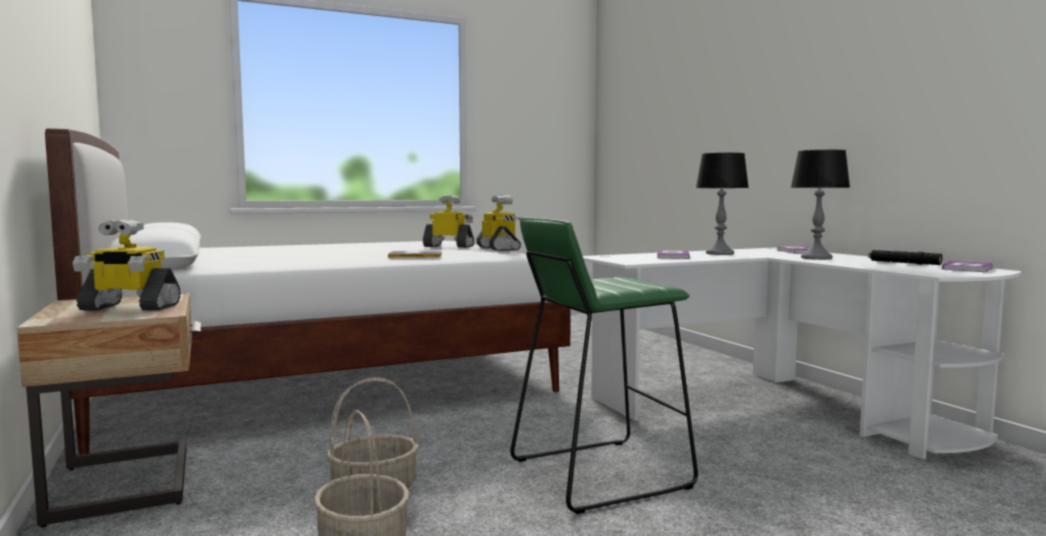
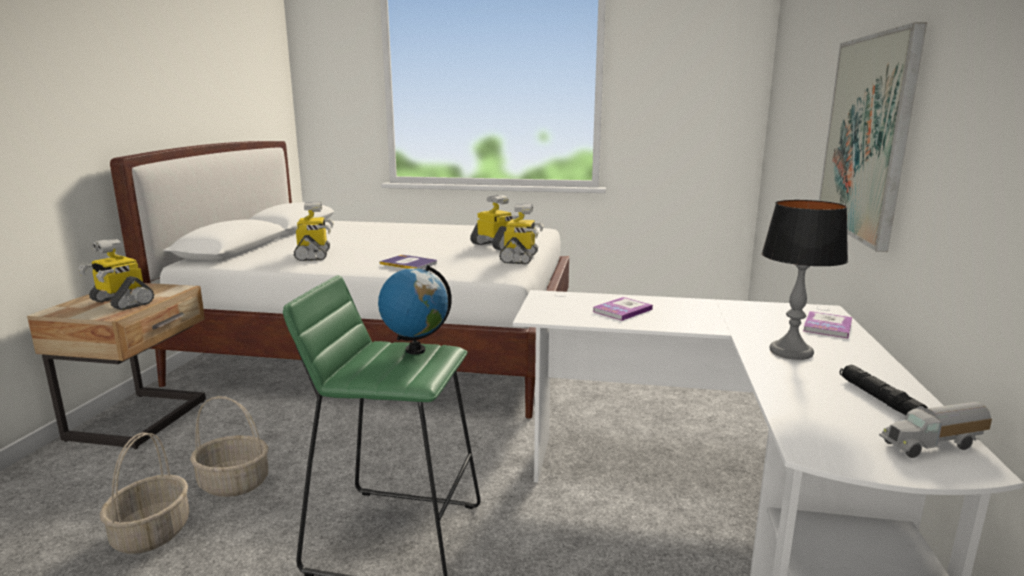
camera: 35 degrees right, 10 degrees up
table lamp [696,153,749,255] -> none
book [942,261,993,272] -> toy truck [879,402,992,458]
none -> toy robot [294,201,334,261]
none -> globe [378,265,452,355]
none -> picture [819,22,927,252]

